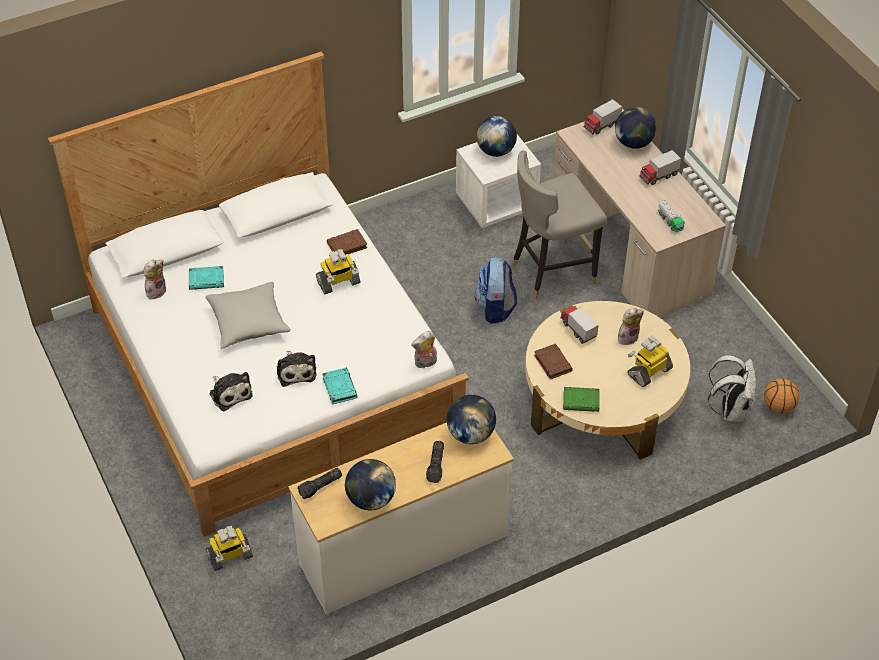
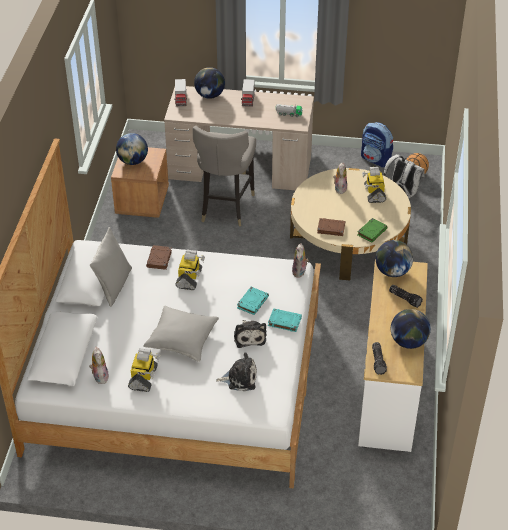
camera: 55 degrees left, 5 degrees down
turquoise book [189,266,224,290] -> turquoise book moved to [237,287,269,315]
toy robot [206,526,253,571] -> toy robot moved to [128,348,160,392]
plush toy [277,351,317,387] -> plush toy turned 60 degrees clockwise [234,320,266,348]
white nightstand [456,134,541,228] -> brown nightstand [111,147,169,218]
backpack [474,257,517,324] -> backpack moved to [361,122,393,168]
toy truck [560,306,598,344] -> none
none -> grey pillow [90,227,132,307]

